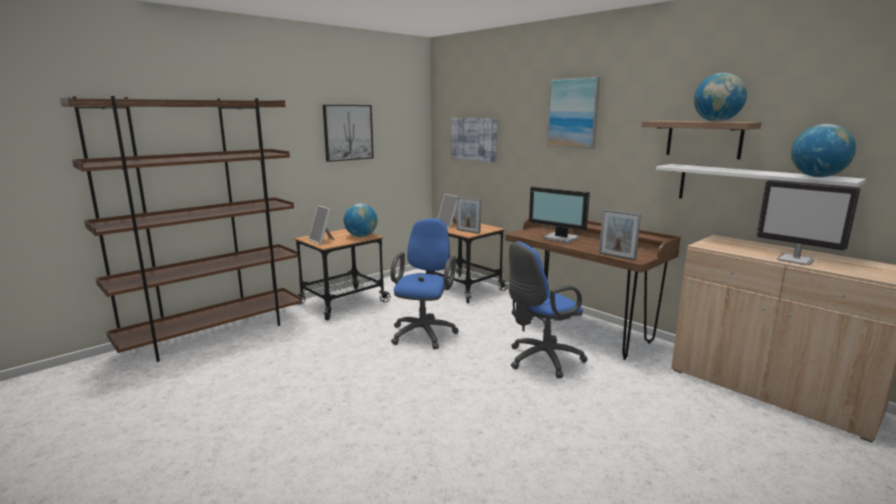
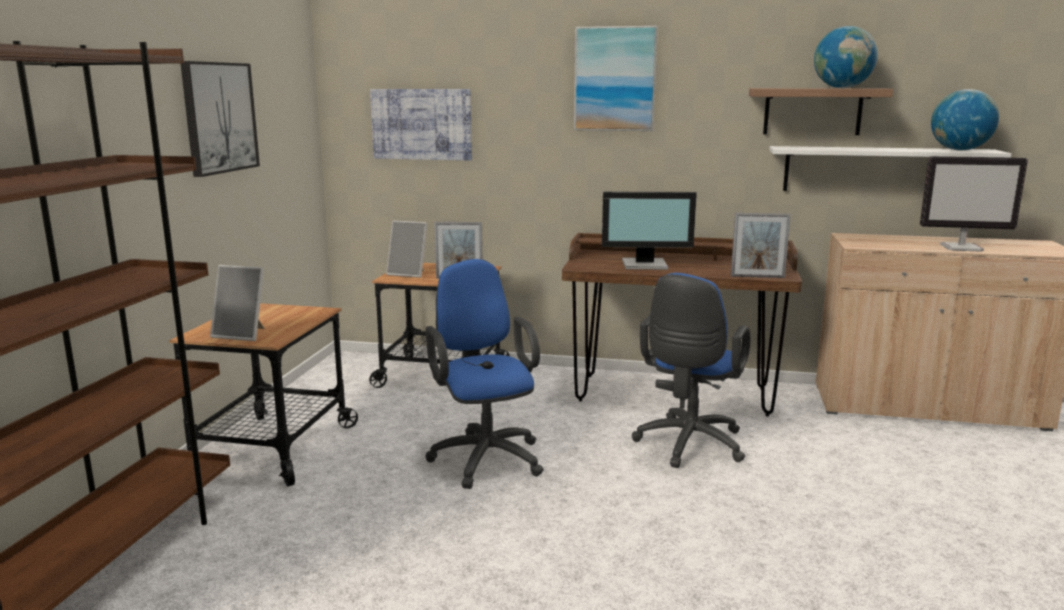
camera: 35 degrees left, 0 degrees up
globe [344,204,377,237] -> none

